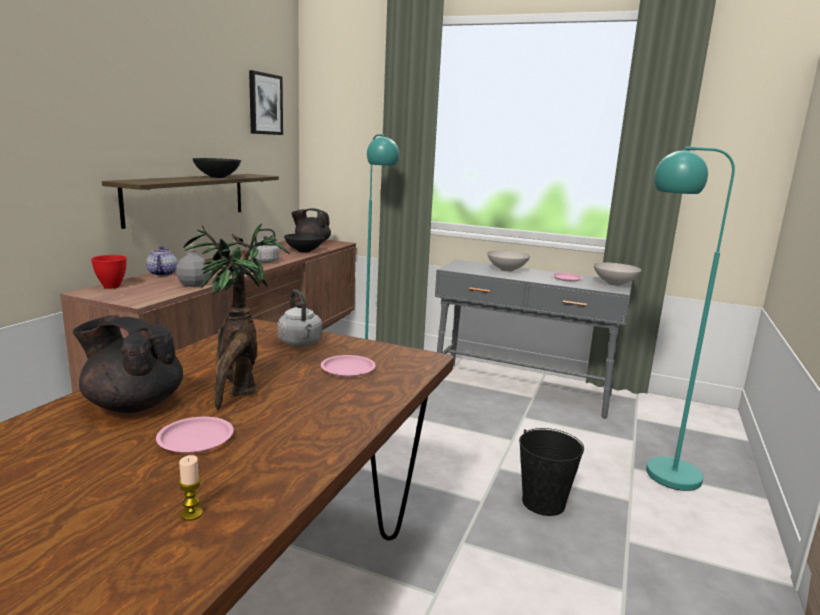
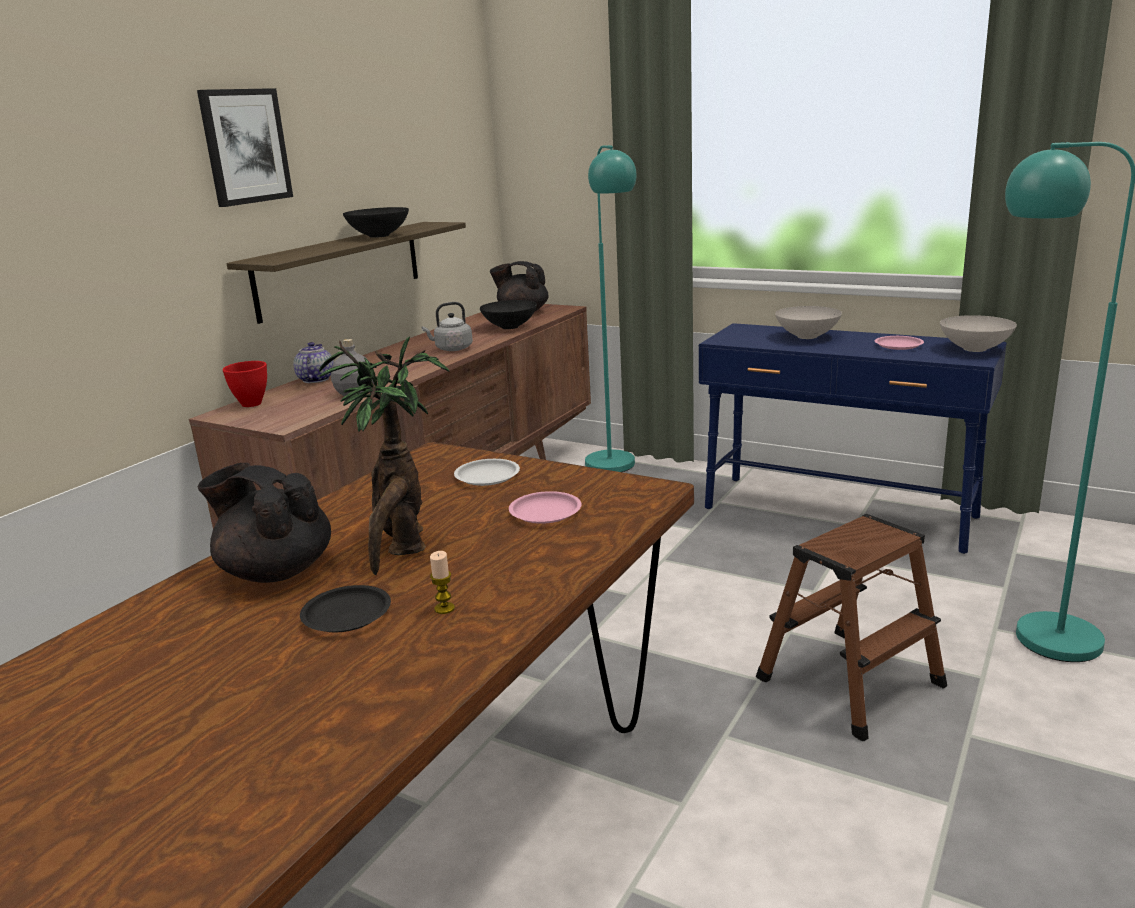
camera: 10 degrees right, 5 degrees up
pink plate [156,417,234,453] -> black plate [300,585,391,632]
candle [178,455,203,521] -> candle moved to [430,551,455,614]
picture [249,70,283,135] -> picture moved to [197,88,293,207]
grey kettle [278,289,322,346] -> white plate [454,459,520,486]
grey console table [435,259,633,418] -> blue console table [699,323,1007,554]
black bucket [519,428,584,516] -> brown step ladder [756,514,947,741]

